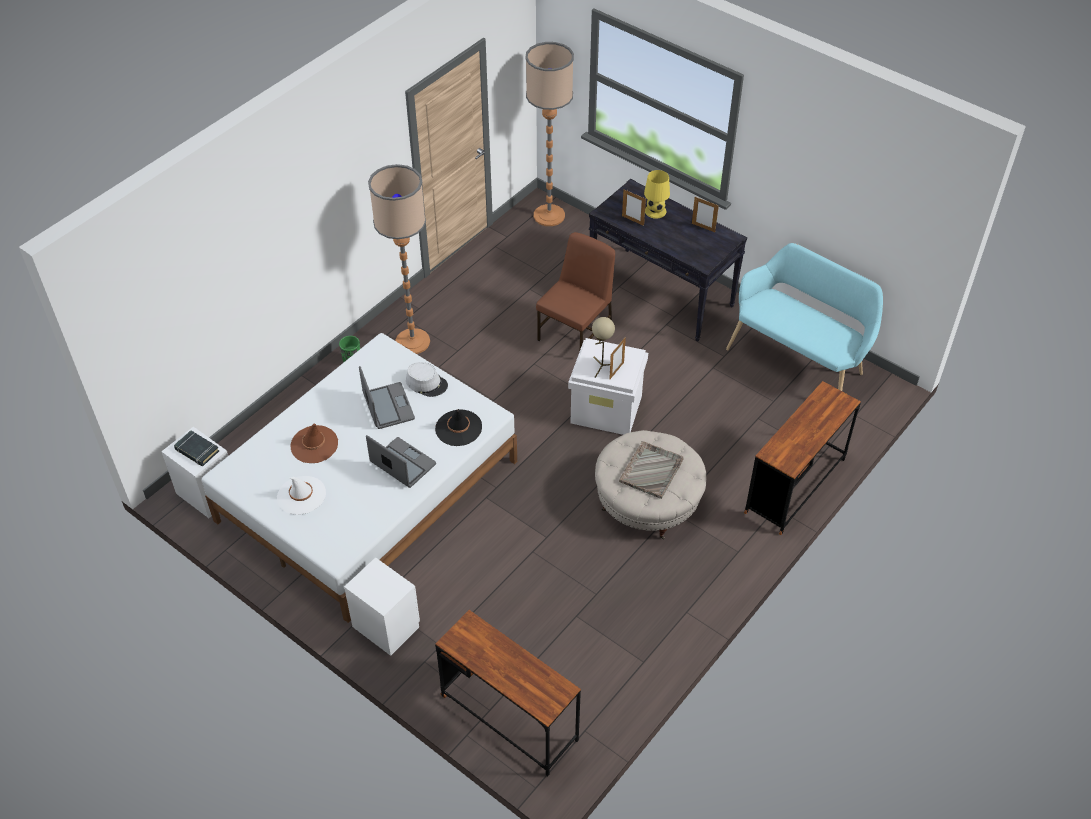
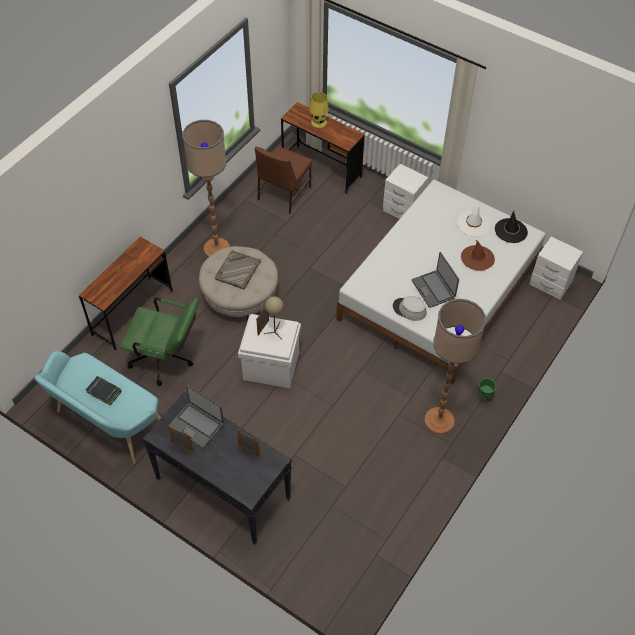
camera: 175 degrees right, 5 degrees up
black book [174,430,219,466] -> black book moved to [86,376,122,405]
laptop [366,435,436,488] -> laptop moved to [169,385,224,448]
black hat [435,409,482,446] -> black hat moved to [495,210,528,243]
floor lamp [526,42,574,226] -> floor lamp moved to [182,120,230,257]
brown chair [536,232,615,349] -> brown chair moved to [255,146,312,214]
yellow table lamp [644,170,670,219] -> yellow table lamp moved to [310,92,329,128]
none -> green office chair [120,297,199,386]

